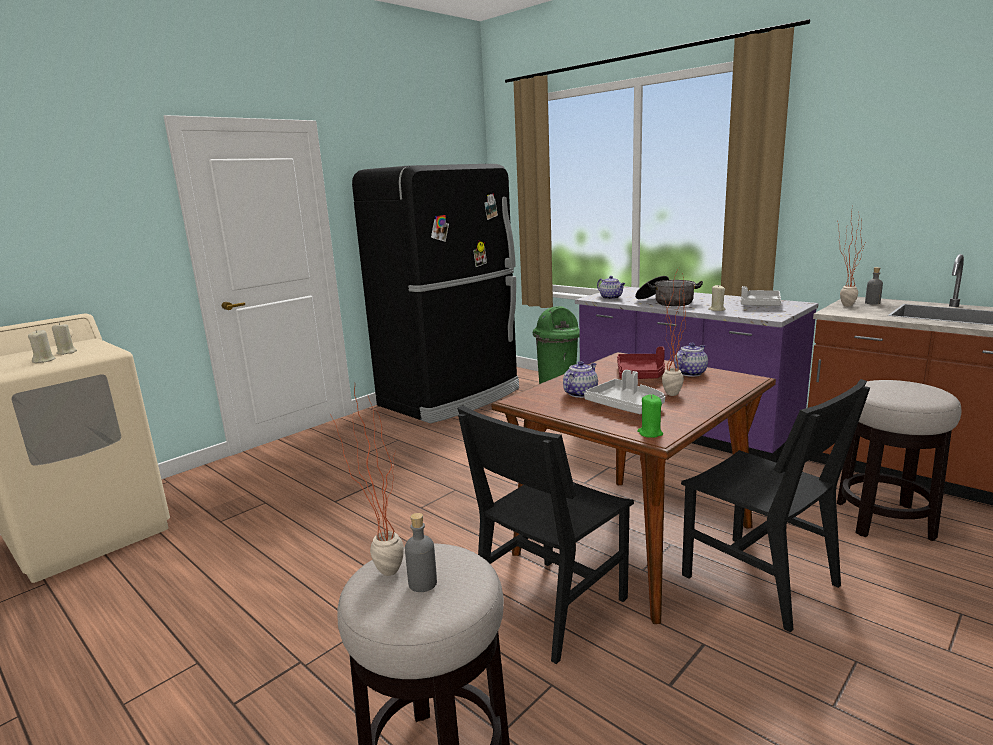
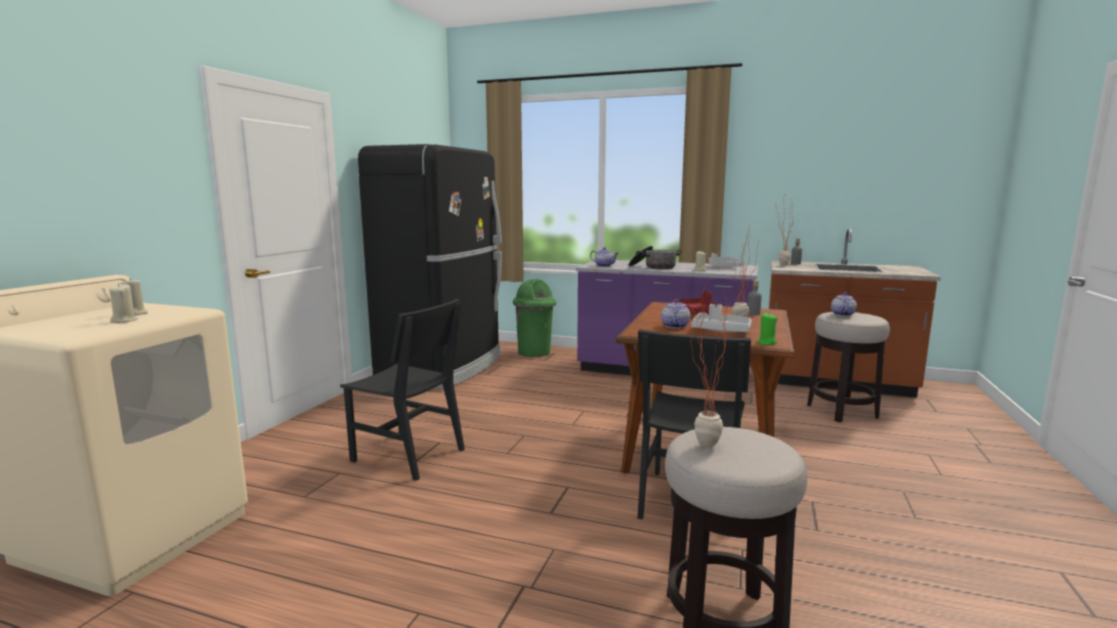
camera: 25 degrees left, 5 degrees down
grey bottle [405,513,437,592] -> grey bottle moved to [747,280,762,316]
teapot [674,343,708,377] -> teapot moved to [831,292,857,316]
black chair [681,379,870,632] -> black chair moved to [340,299,465,481]

